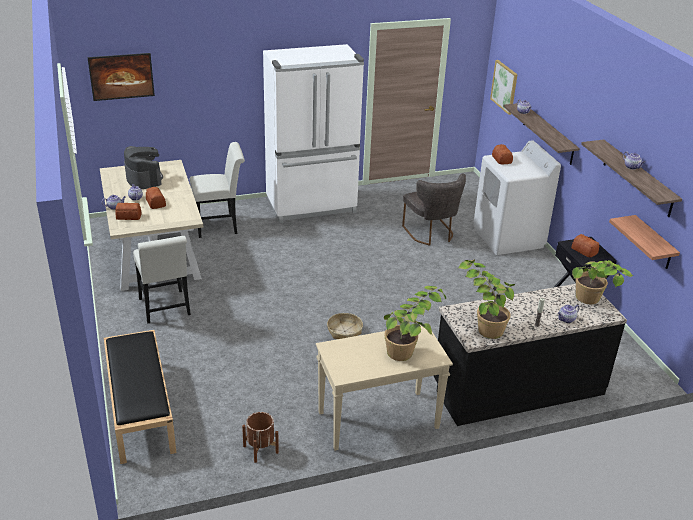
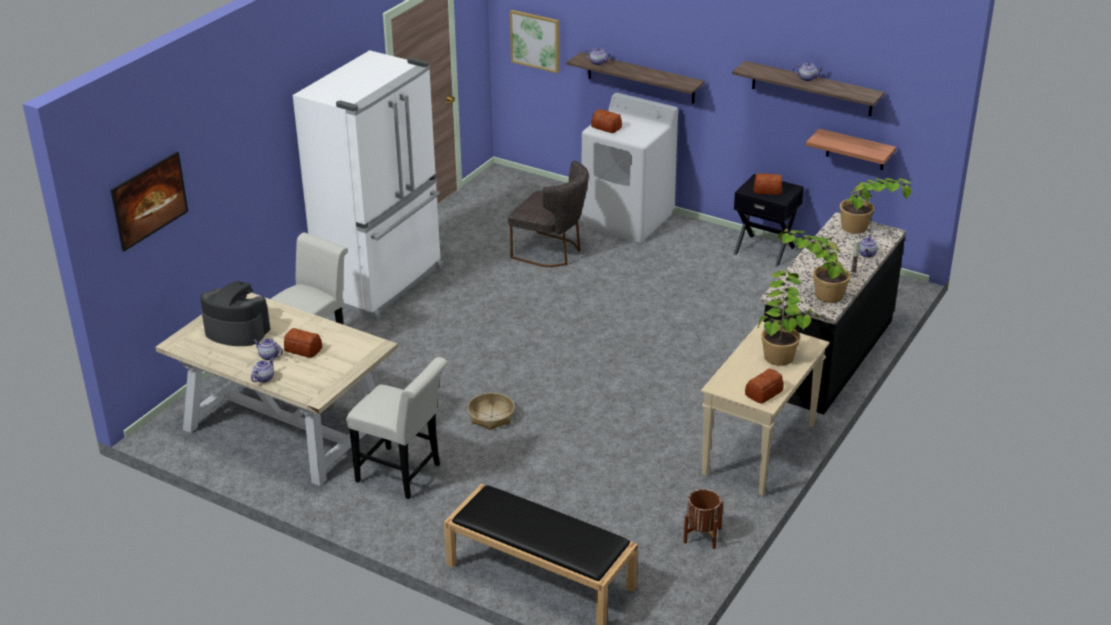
camera: 40 degrees left, 0 degrees up
bread [115,203,142,220] -> bread moved to [745,368,784,404]
basket [327,313,363,339] -> basket moved to [468,393,515,430]

